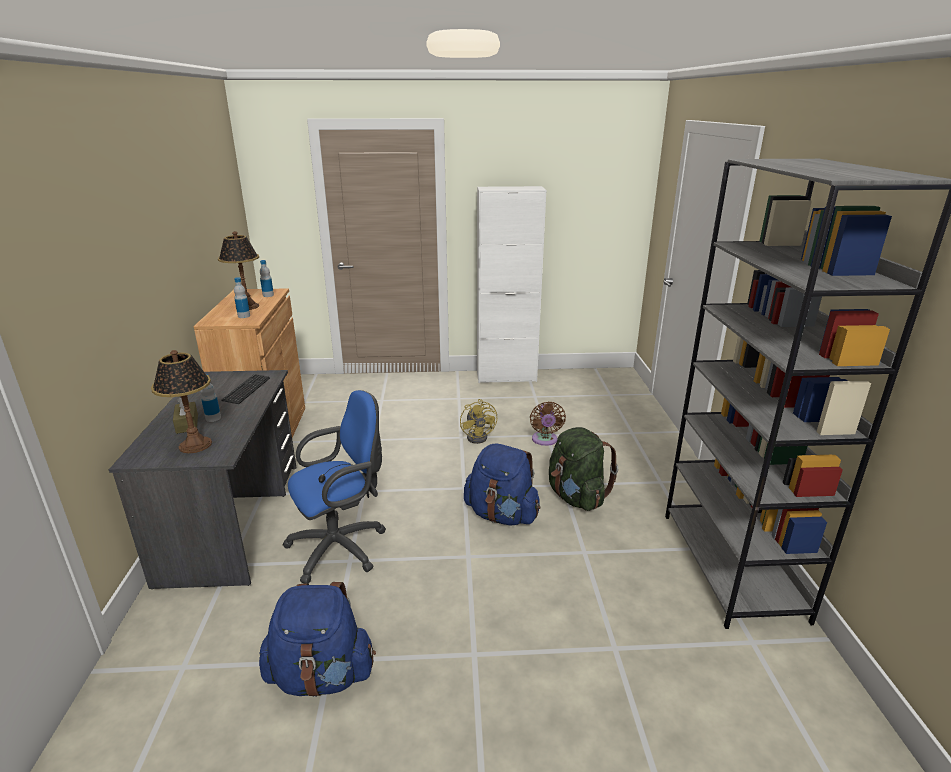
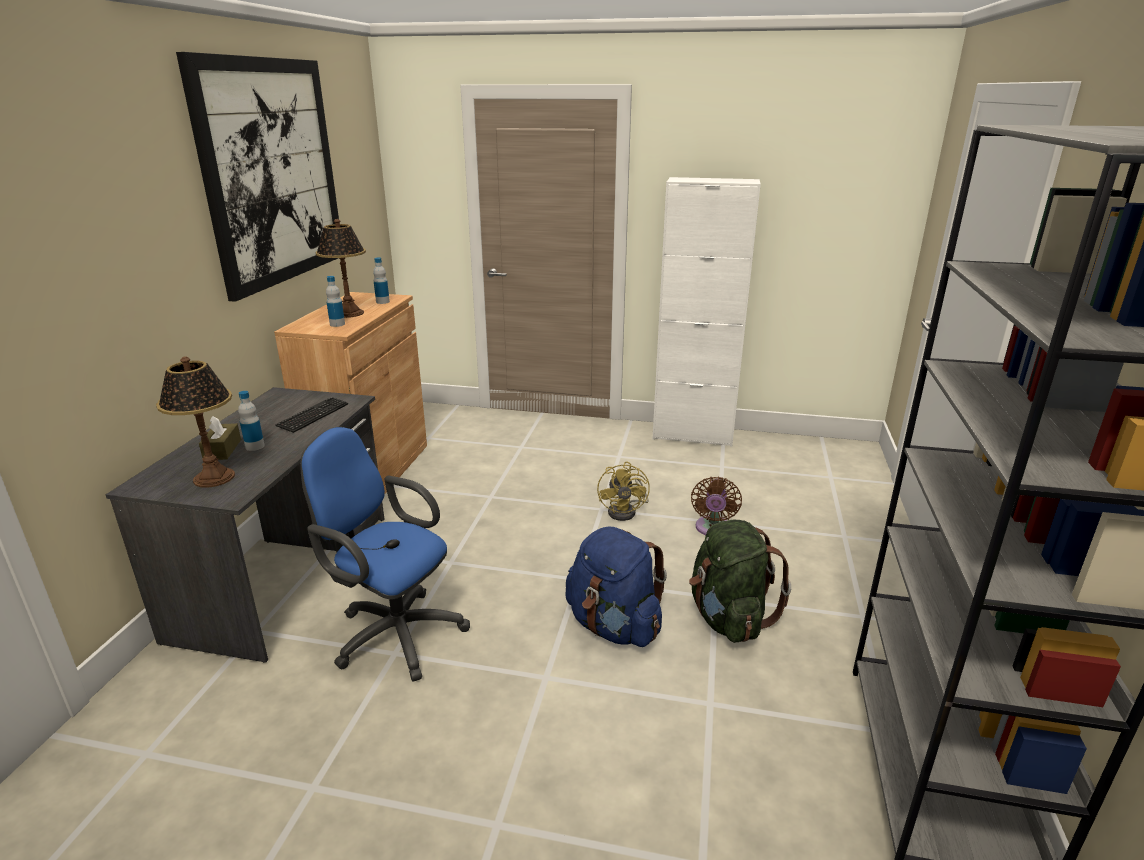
camera: 15 degrees right, 0 degrees up
blue backpack [259,582,376,697] -> none
blue office chair [282,390,386,584] -> blue office chair turned 135 degrees counterclockwise [300,427,470,682]
none -> picture [176,52,339,302]

